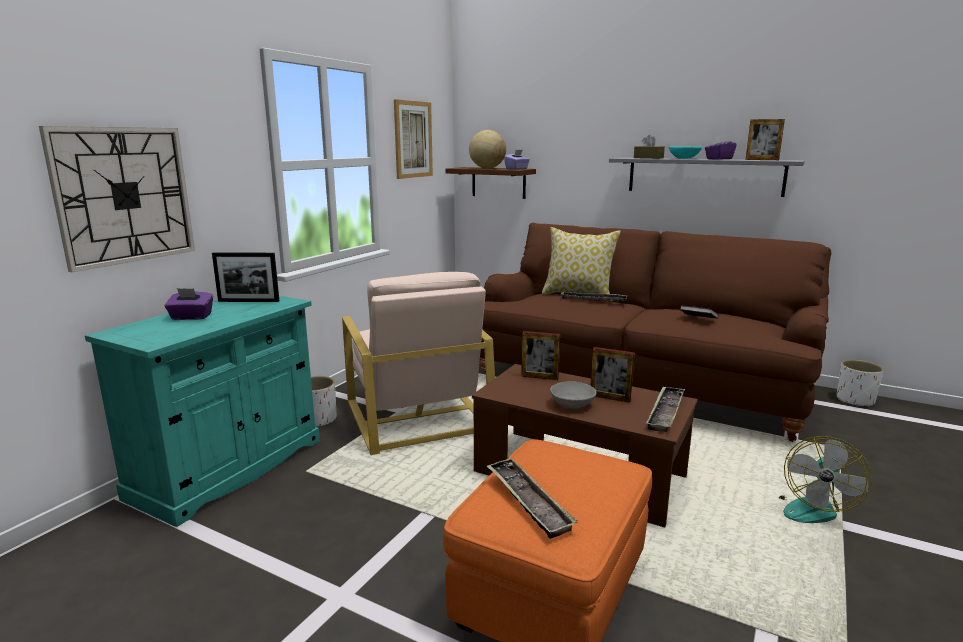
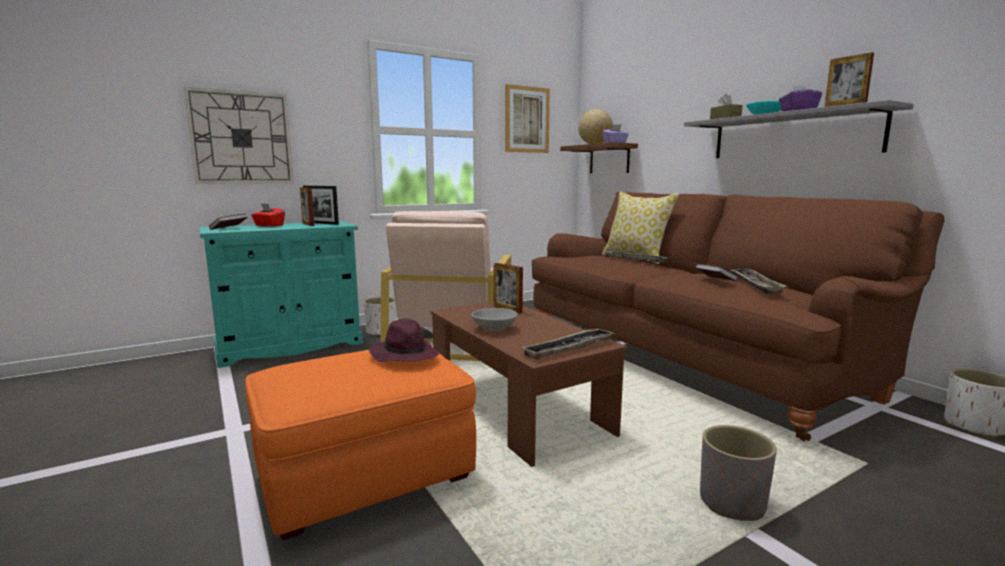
camera: 30 degrees right, 5 degrees down
purple tissue box [164,288,213,320] -> red tissue box [251,204,285,227]
tray [487,458,578,539] -> tray moved to [732,269,788,294]
picture frame [590,347,634,403] -> picture frame moved to [300,187,314,226]
fan [779,436,872,523] -> grey planter [700,425,777,521]
none -> book [209,214,247,230]
none -> purple hat [369,318,439,362]

